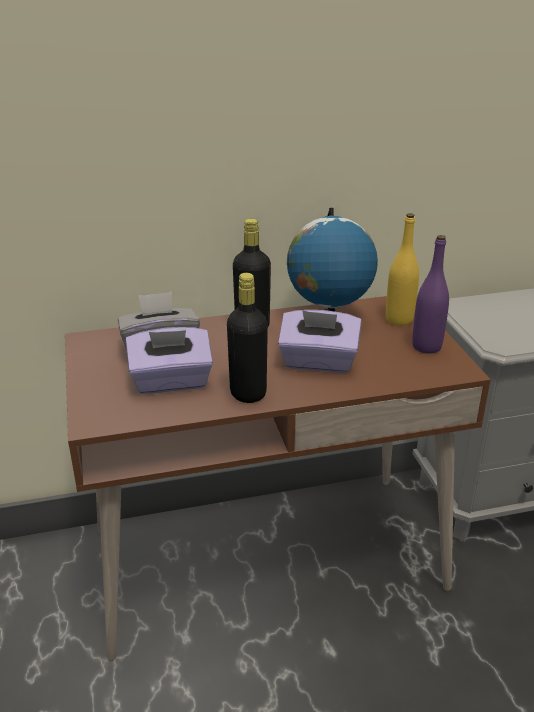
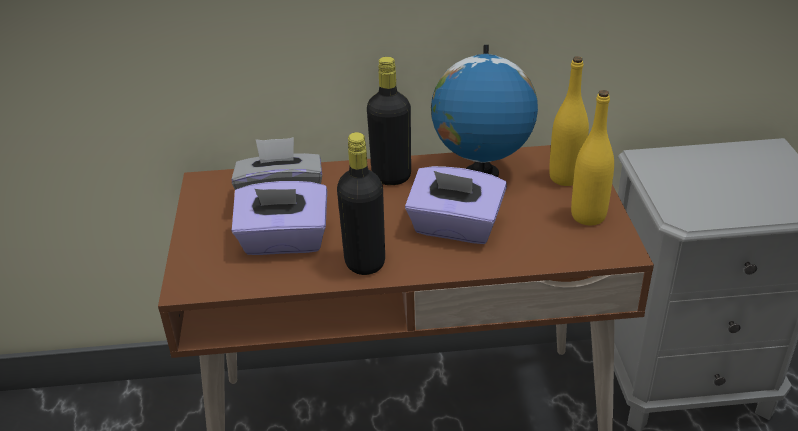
camera: 10 degrees right, 5 degrees up
purple bottle [412,235,449,354] -> yellow bottle [571,90,614,225]

